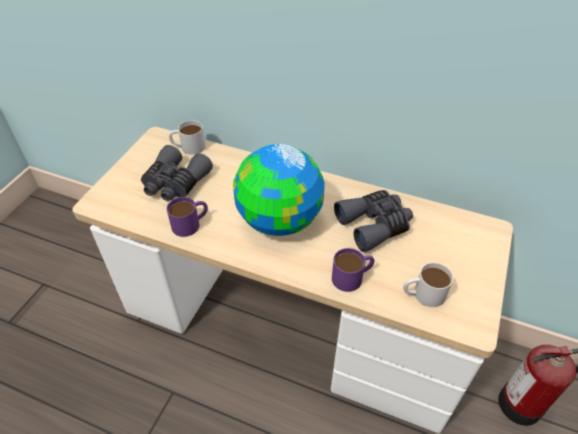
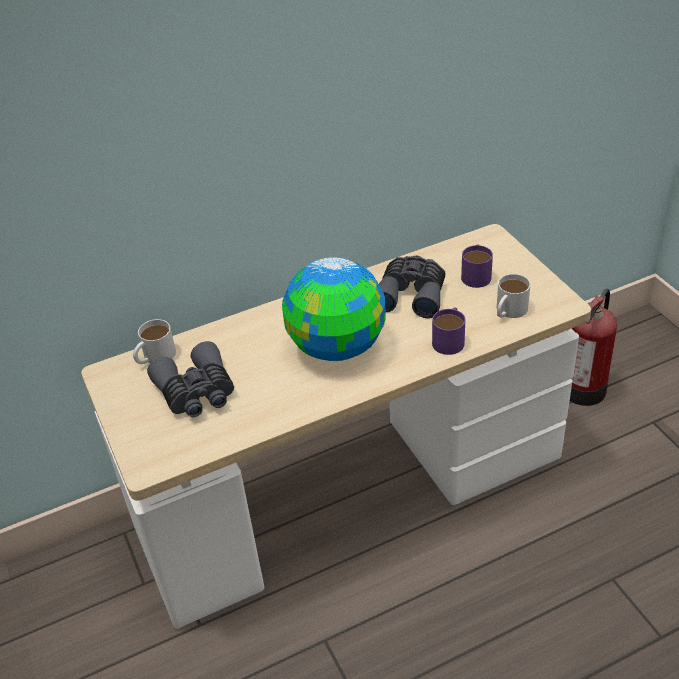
camera: 45 degrees left, 5 degrees down
purple mug [167,197,208,237] -> purple mug moved to [461,244,493,288]

